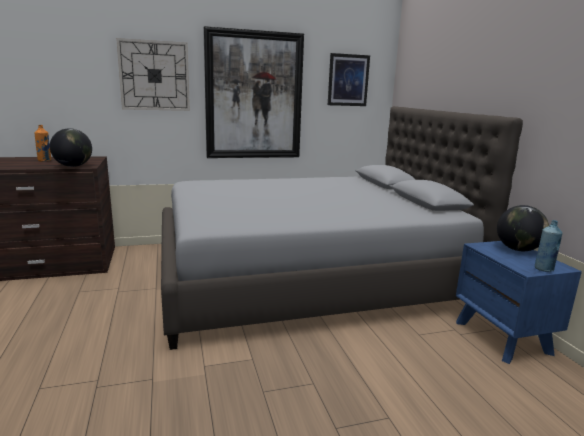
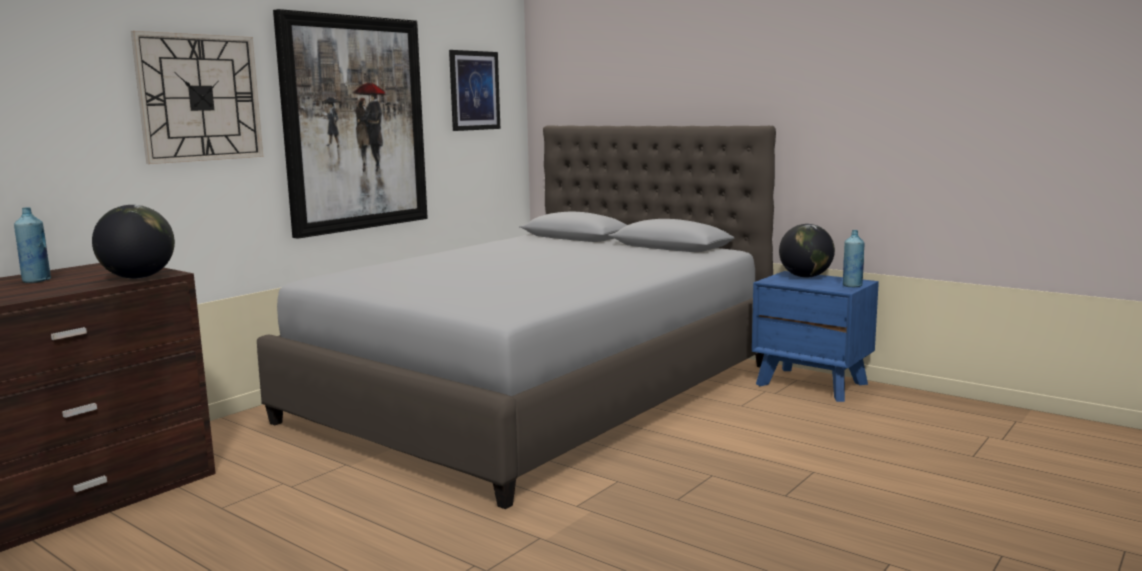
camera: 35 degrees left, 5 degrees down
orange bottle [35,125,51,161] -> blue bottle [14,207,51,283]

